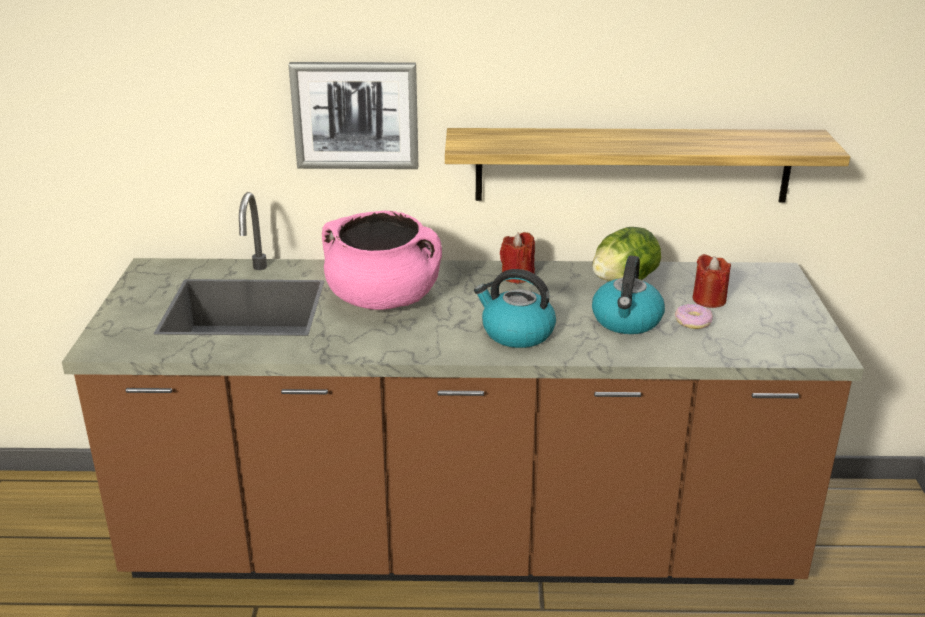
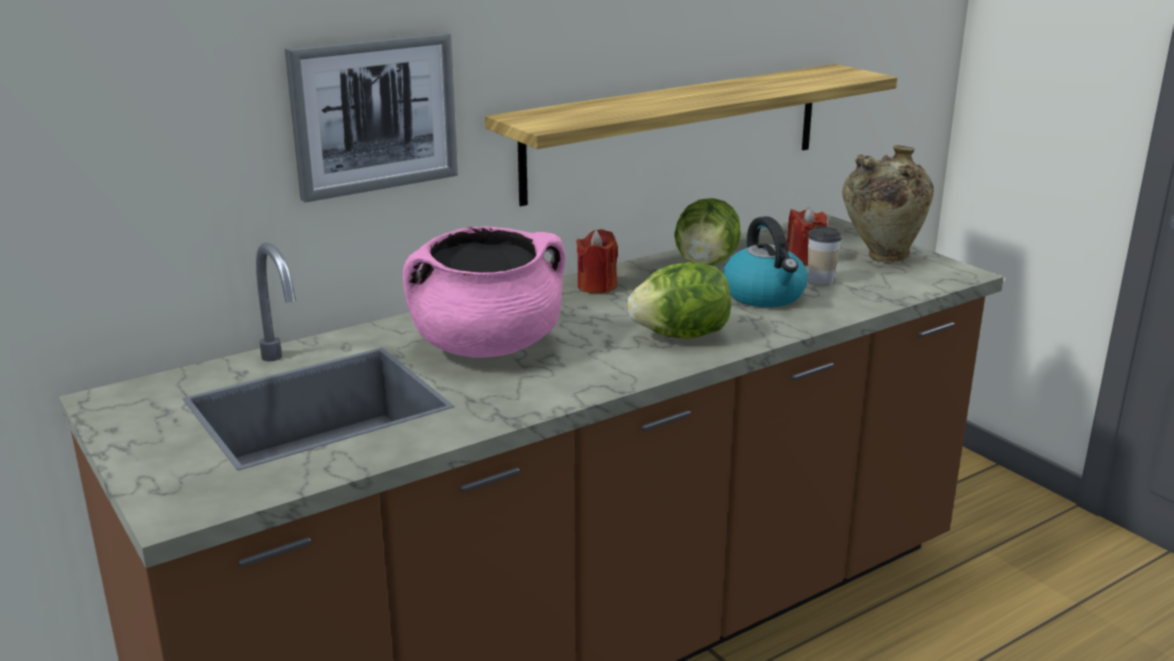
camera: 35 degrees left, 5 degrees down
kettle [474,269,556,348] -> lettuce [627,262,731,339]
donut [675,304,713,329] -> cup [808,226,842,285]
none -> beige vase [842,145,934,262]

